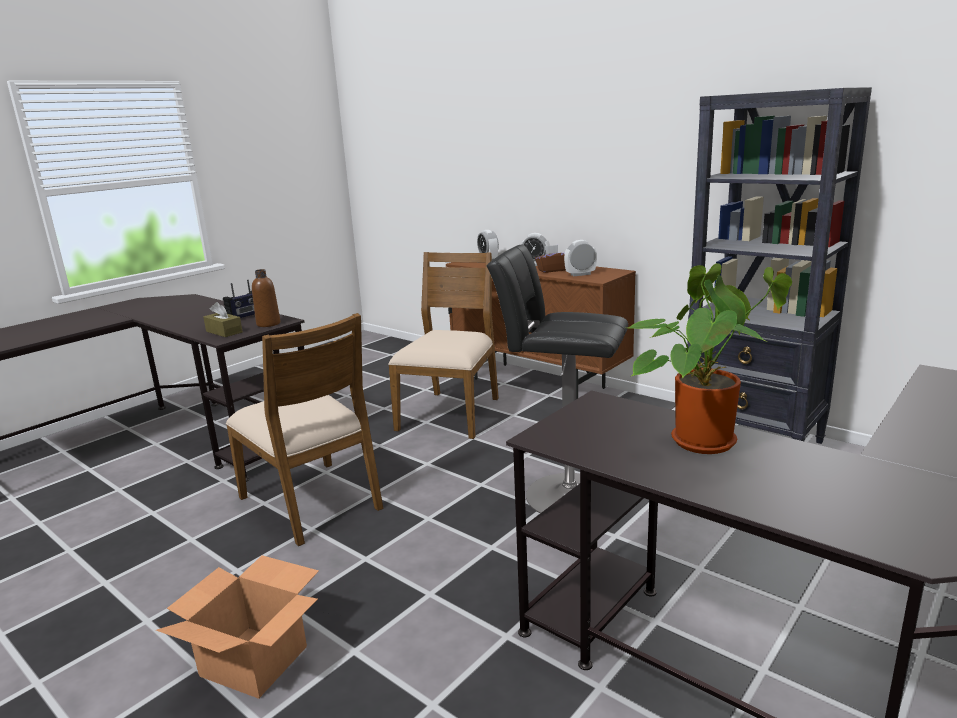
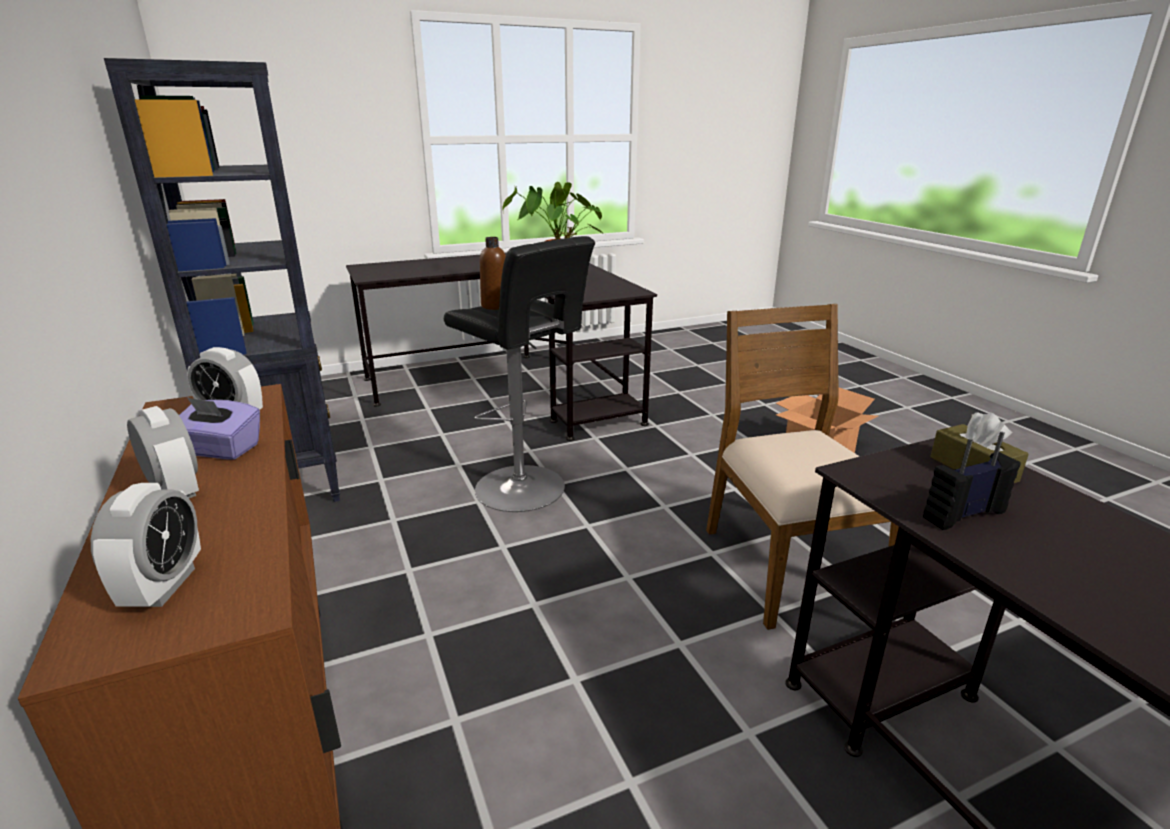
camera: 155 degrees left, 5 degrees up
brown bottle [252,269,281,327] -> brown bottle moved to [480,237,506,310]
brown chair [388,252,499,439] -> none
brown tissue box [535,245,566,273] -> purple tissue box [179,397,260,460]

